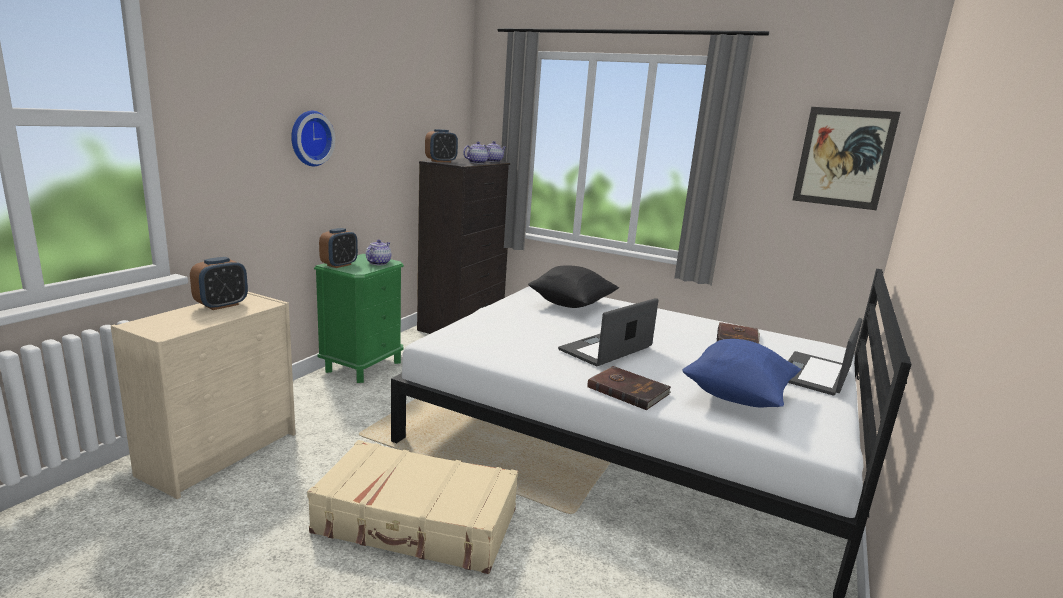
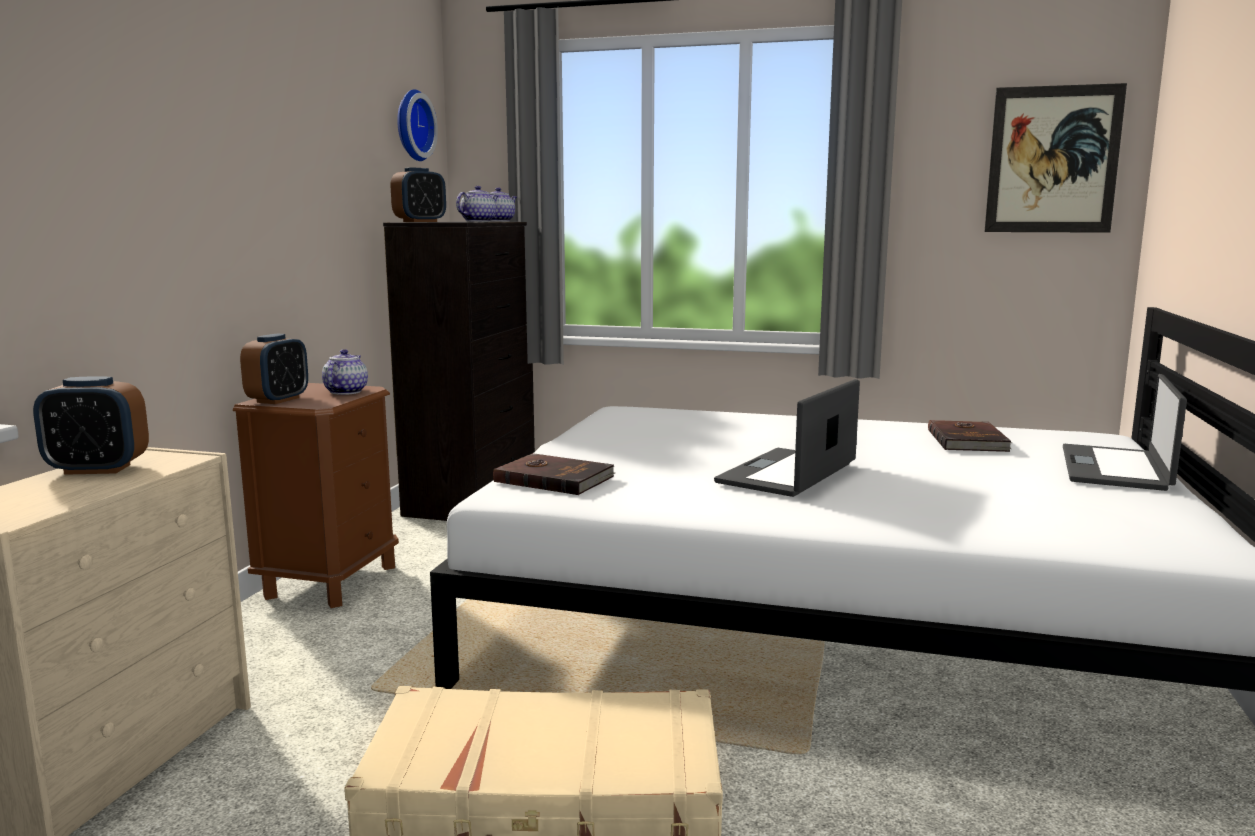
camera: 10 degrees left, 5 degrees down
alarm clock [190,257,248,310] -> alarm clock turned 60 degrees clockwise [33,376,149,475]
wall clock [291,111,335,166] -> wall clock moved to [397,89,438,161]
green nightstand [314,254,404,383] -> brown nightstand [233,383,399,608]
black pillow [528,266,619,308] -> none
brown book [587,366,671,410] -> brown book moved to [493,453,615,495]
blue pillow [682,339,801,408] -> none

